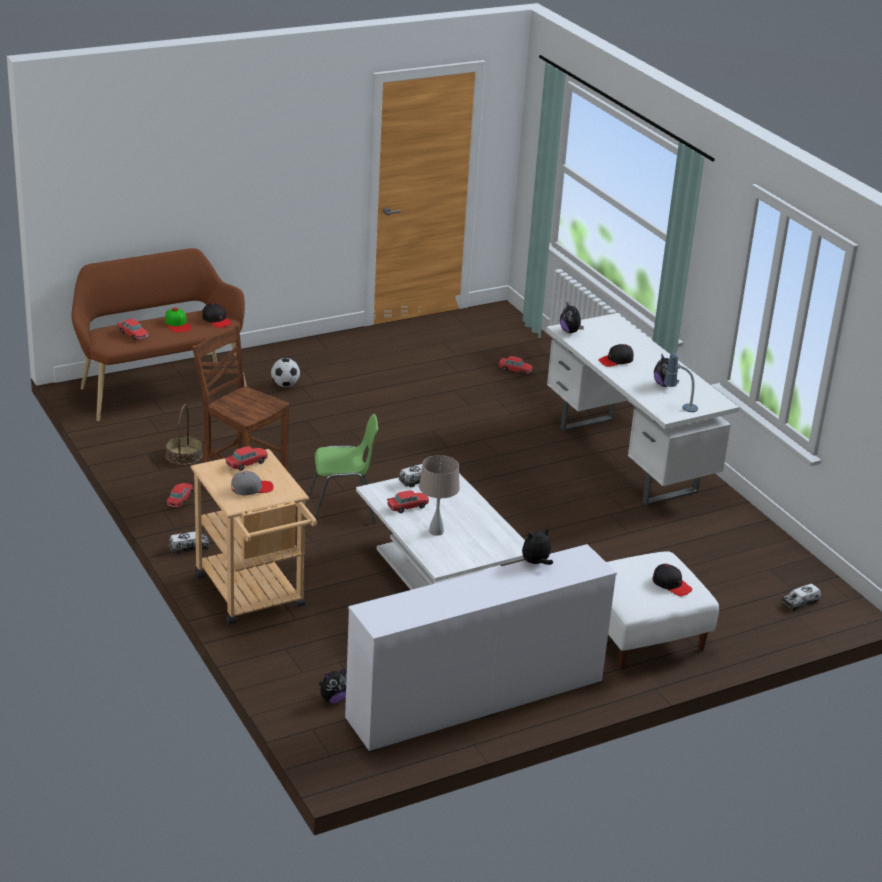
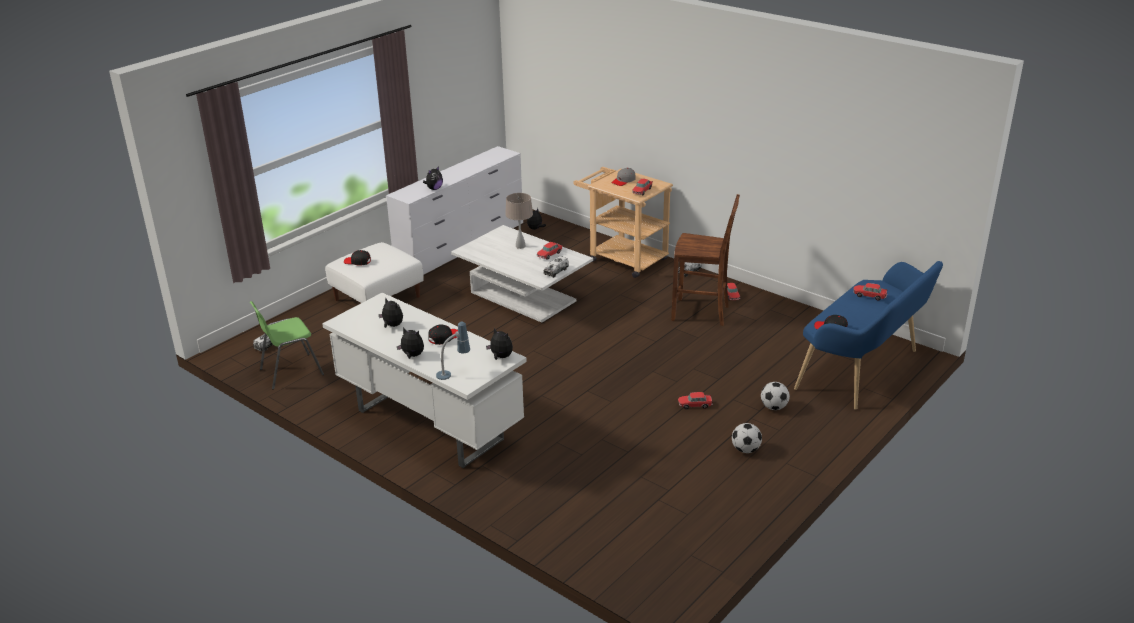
camera: 160 degrees right, 0 degrees up
brown bench [71,248,247,421] -> blue bench [794,261,943,410]
cap [165,308,191,333] -> none
basket [165,404,202,465] -> none
green chair [308,414,378,523] -> green chair moved to [250,301,324,390]
toy car [498,356,533,375] -> toy car moved to [678,392,713,409]
table lamp [663,353,698,412] -> table lamp moved to [436,321,470,380]
none -> plush toy [397,327,424,359]
none -> football [732,423,762,453]

